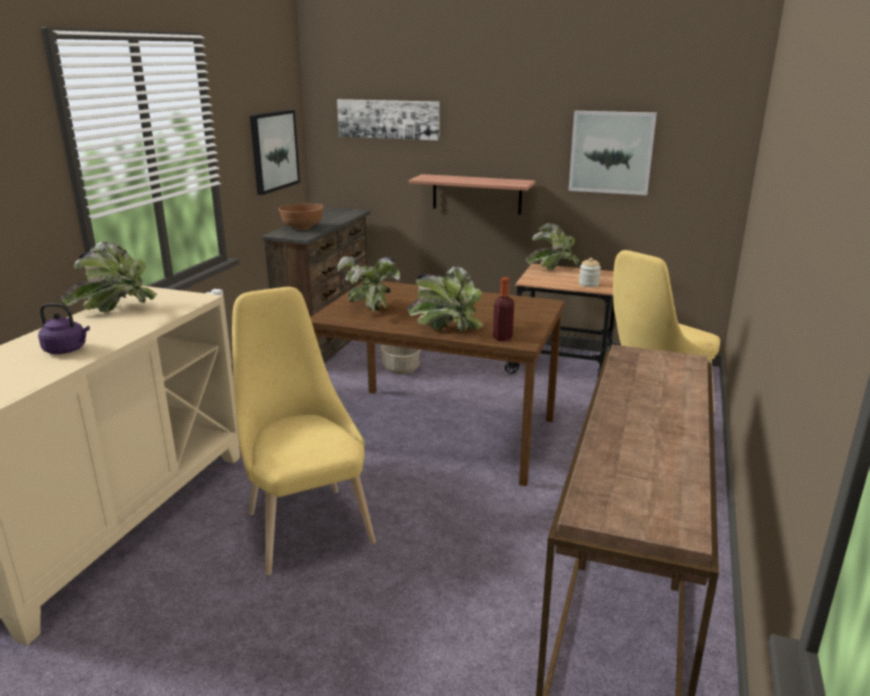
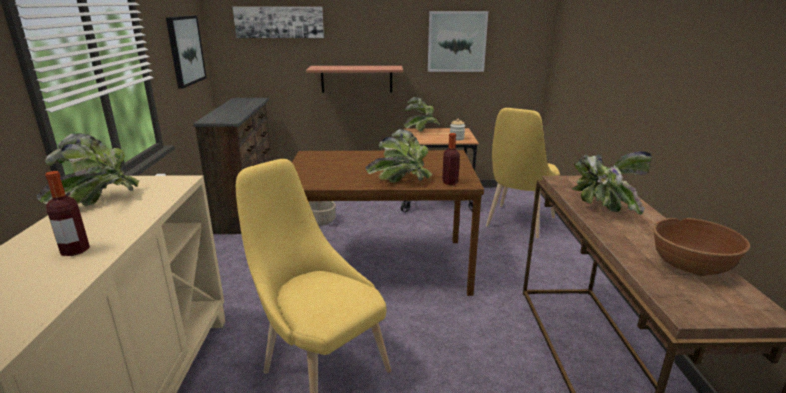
camera: 20 degrees left, 0 degrees up
purple kettle [38,303,90,354] -> bottle [45,171,90,256]
brown bowl [278,203,324,230] -> brown bowl moved to [653,218,750,276]
potted plant [337,256,400,312] -> potted plant moved to [572,151,652,215]

